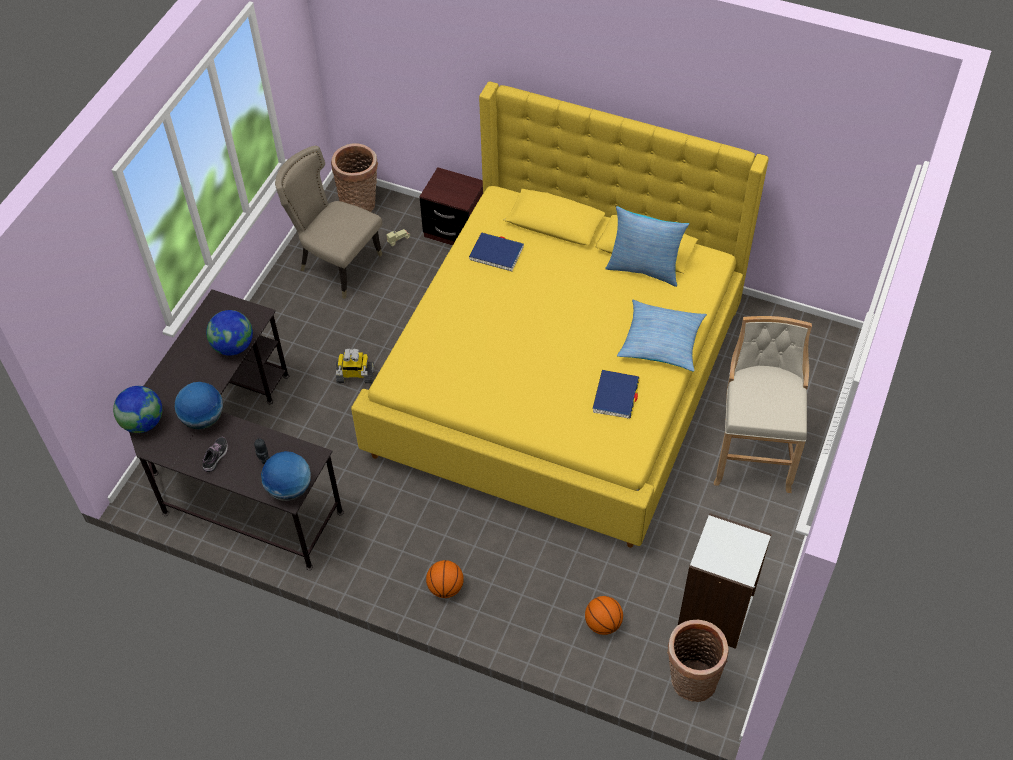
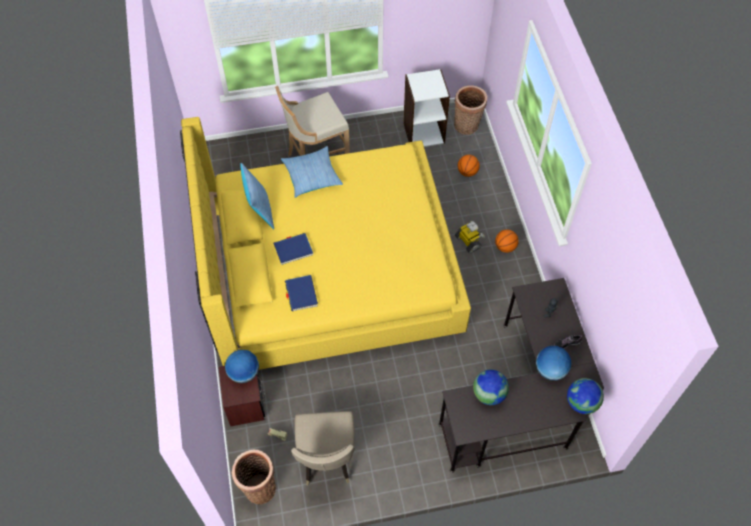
camera: 125 degrees left, 5 degrees up
globe [261,451,311,501] -> globe moved to [225,350,259,383]
toy robot [336,348,374,383] -> toy robot moved to [455,221,485,253]
blue book [593,370,640,419] -> blue book moved to [273,233,313,265]

